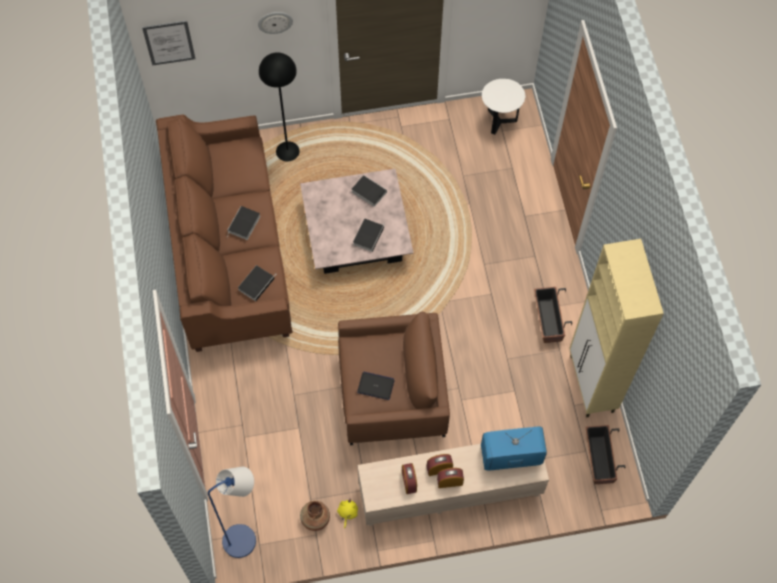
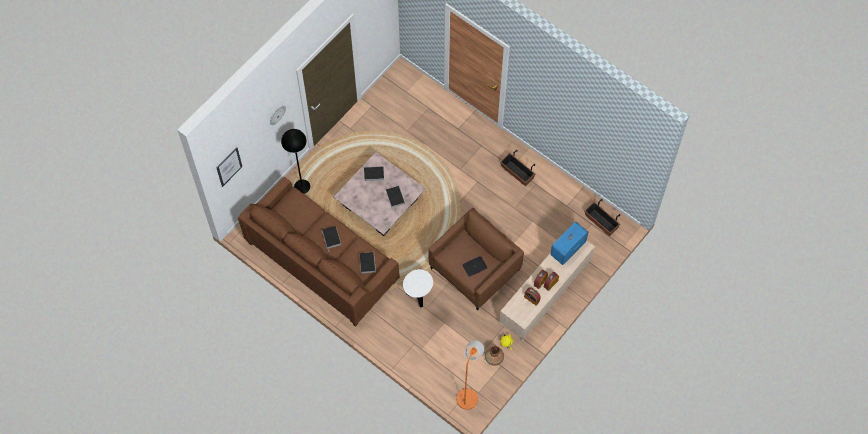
camera: 40 degrees left, 0 degrees up
blue floor lamp [208,467,256,558] -> orange floor lamp [456,340,484,410]
white side table [482,79,525,135] -> white side table moved to [403,269,433,307]
beige cabinet [569,239,664,417] -> none

